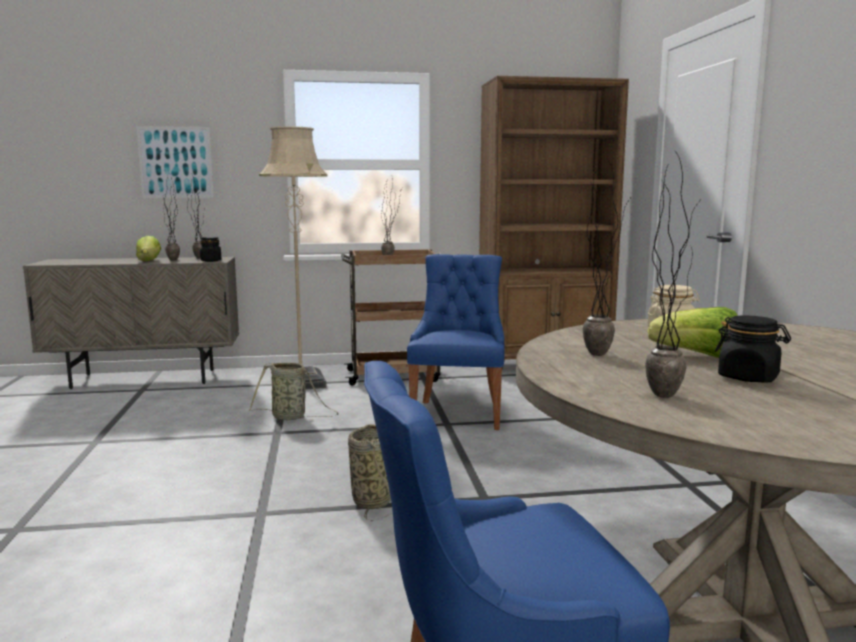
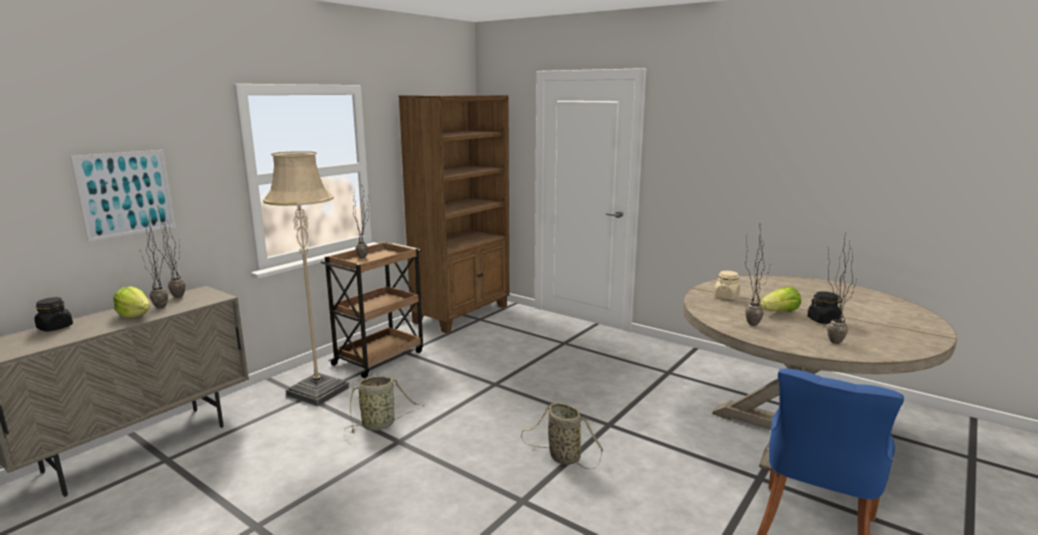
camera: 45 degrees left, 5 degrees up
black jar [200,237,221,262] -> black jar moved to [34,297,73,332]
blue chair [407,254,505,430] -> none

